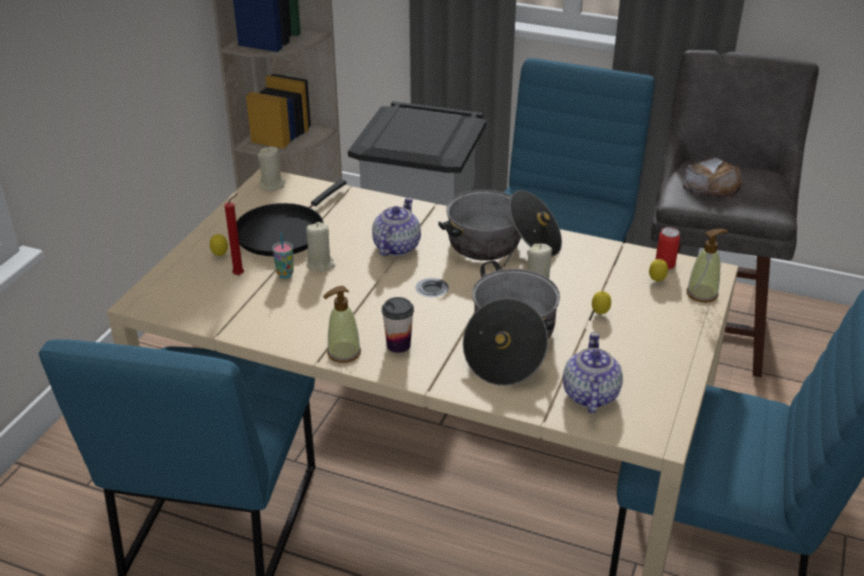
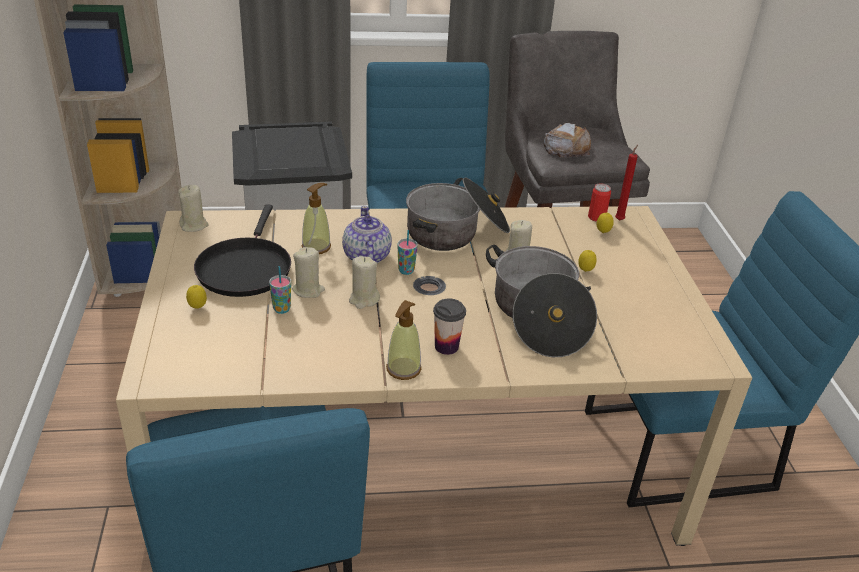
camera: 30 degrees left, 0 degrees up
red candle [225,194,244,275] -> red candle moved to [615,145,638,221]
teapot [563,332,623,413] -> none
soap dispenser [686,228,729,303] -> soap dispenser moved to [301,183,331,254]
none -> beige candle [349,256,380,309]
none -> cup [397,230,418,275]

